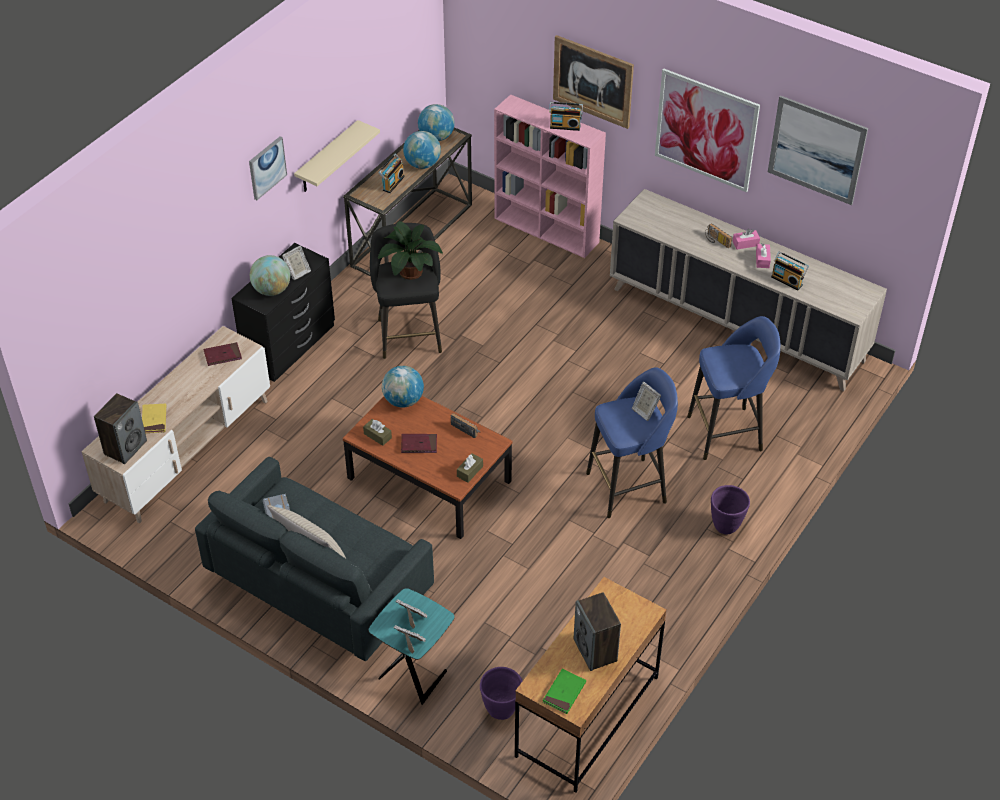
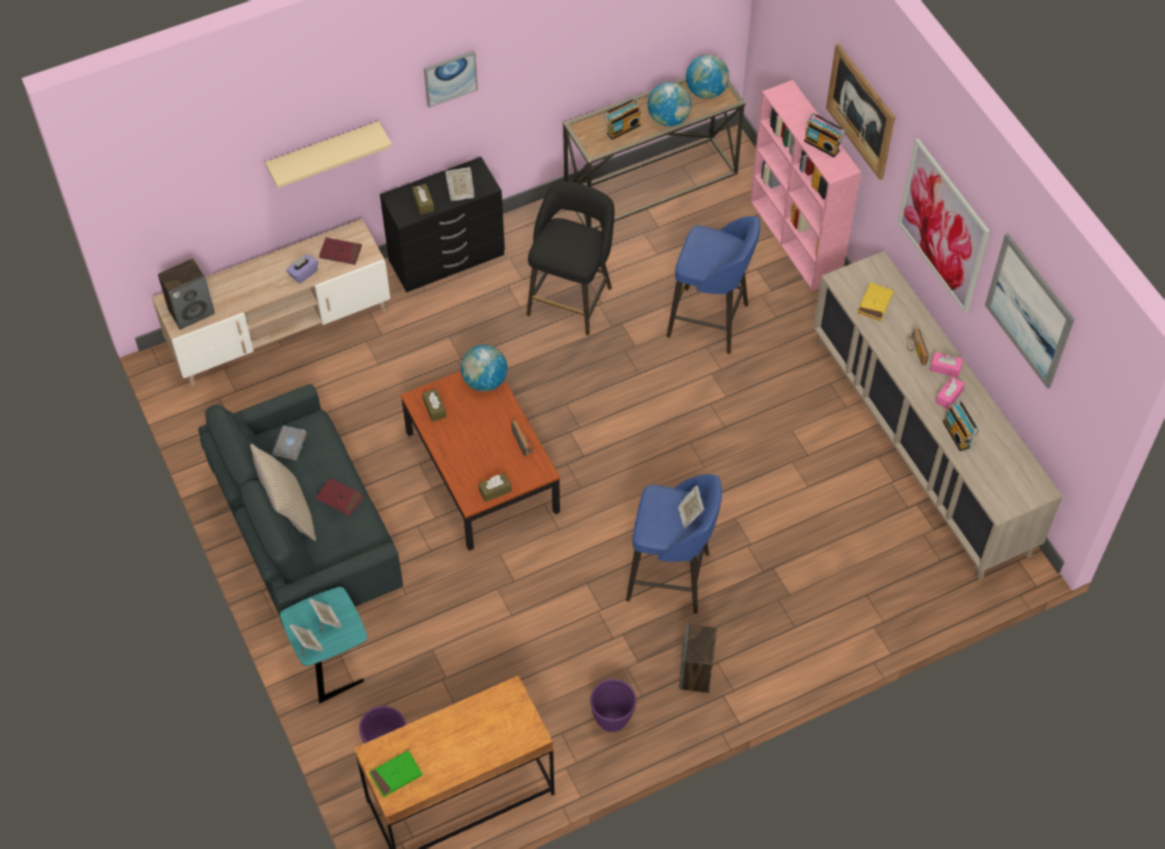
camera: 30 degrees right, 10 degrees up
yellow book [142,404,166,433] -> yellow book moved to [857,282,894,322]
globe [250,255,290,296] -> brown tissue box [412,184,434,215]
beige shelf [294,120,380,192] -> beige shelf moved to [265,121,392,188]
potted plant [378,221,443,280] -> none
red book [401,434,437,453] -> red book moved to [316,478,364,516]
speaker [574,592,621,671] -> speaker moved to [679,624,717,693]
blue stool [687,316,780,460] -> blue stool moved to [667,216,760,354]
purple planter [711,485,750,535] -> purple planter moved to [590,679,636,732]
none -> purple tissue box [286,254,318,284]

